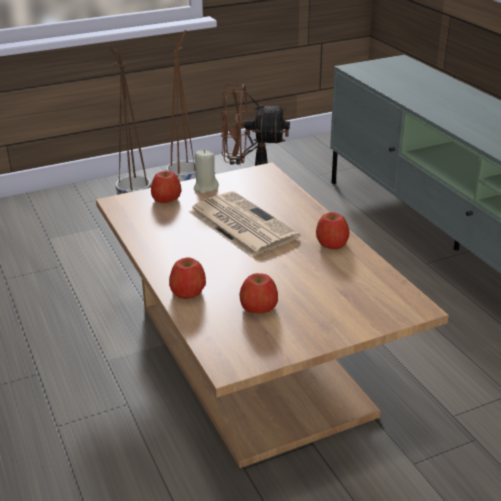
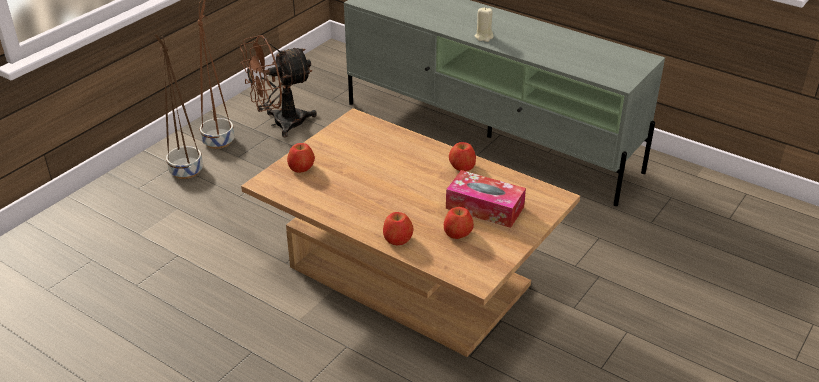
camera: 30 degrees left, 5 degrees up
newspaper [189,191,300,258] -> none
beige candle [194,150,219,194] -> beige candle moved to [475,7,494,42]
none -> tissue box [446,170,526,228]

